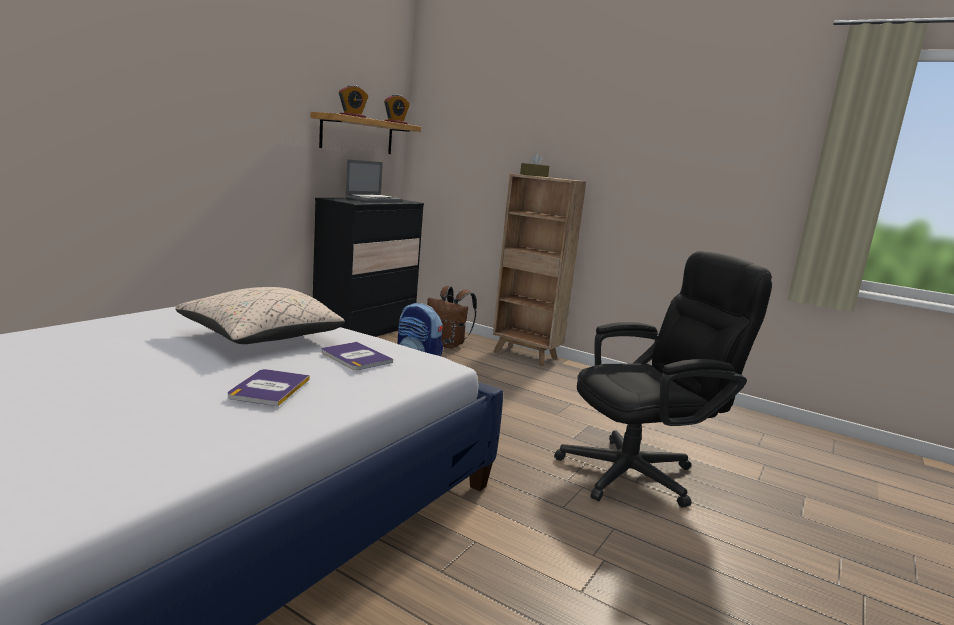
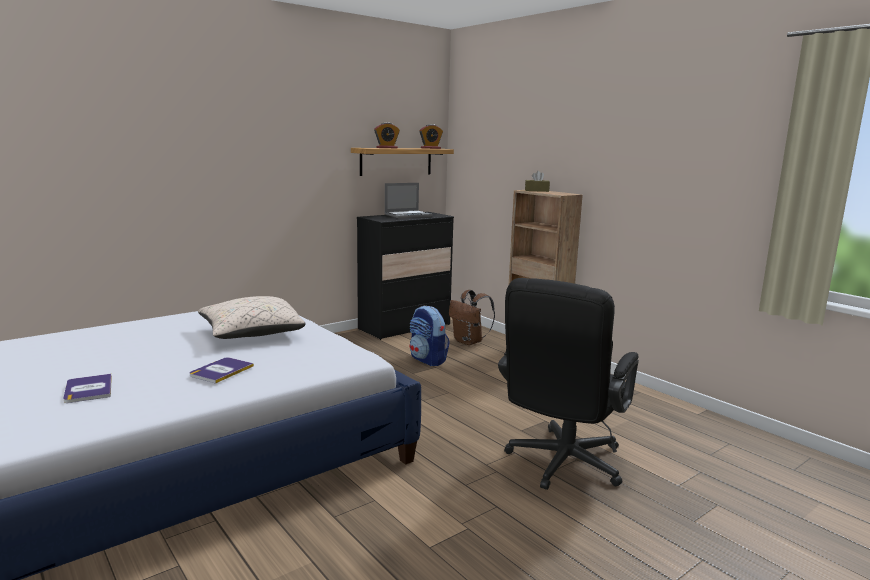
camera: 20 degrees right, 0 degrees up
book [321,342,393,370] -> book moved to [63,374,112,403]
black office chair [554,251,772,508] -> black office chair turned 120 degrees clockwise [498,278,639,490]

